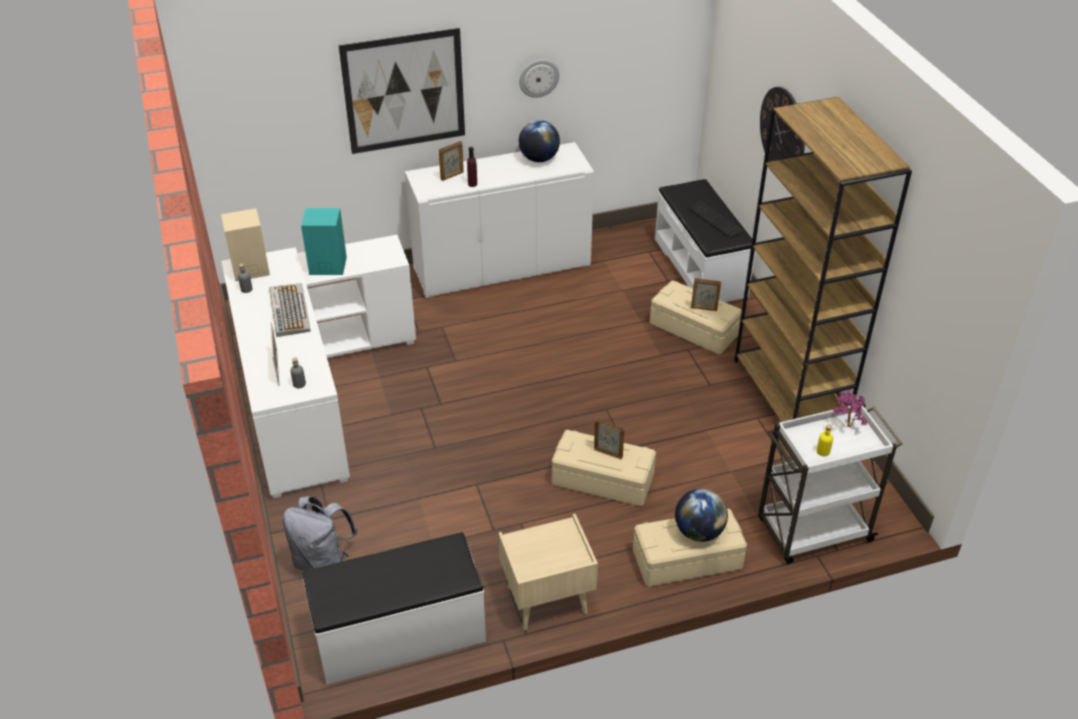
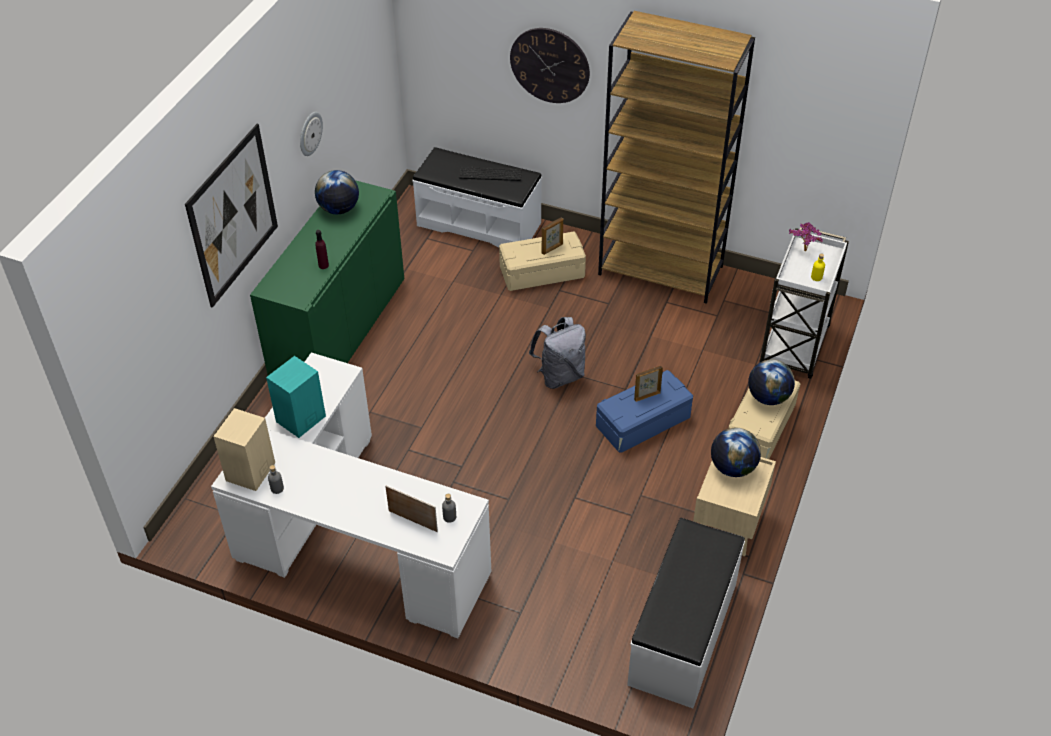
camera: 50 degrees left, 5 degrees up
keyboard [269,283,311,337] -> none
grey backpack [283,496,357,571] -> grey backpack moved to [529,317,586,389]
white cabinet [405,142,594,298] -> green cabinet [250,180,404,375]
picture frame [439,141,464,181] -> none
beige storage box [552,430,656,506] -> blue storage box [596,370,693,453]
none -> globe [711,428,761,477]

